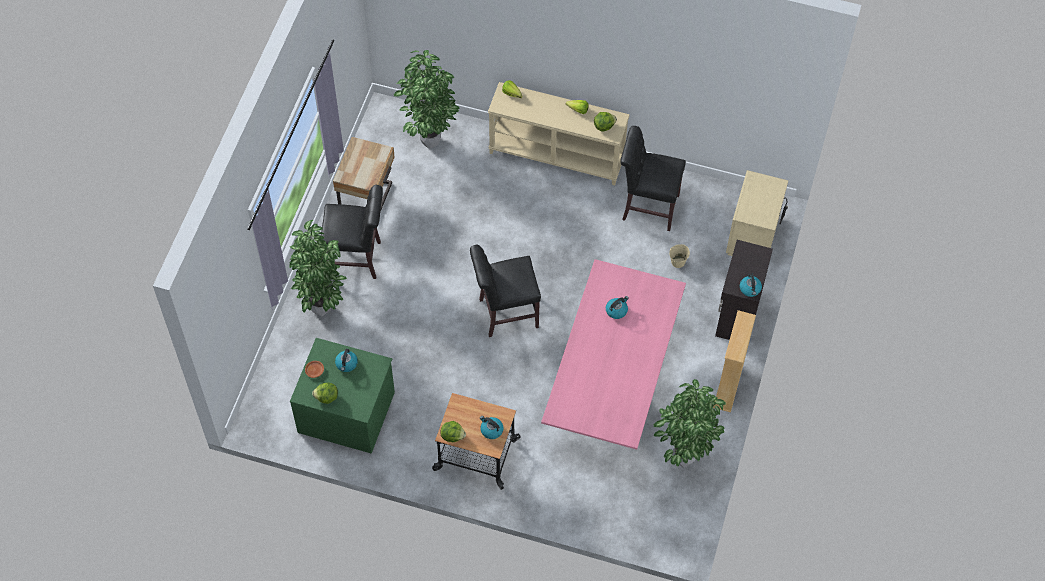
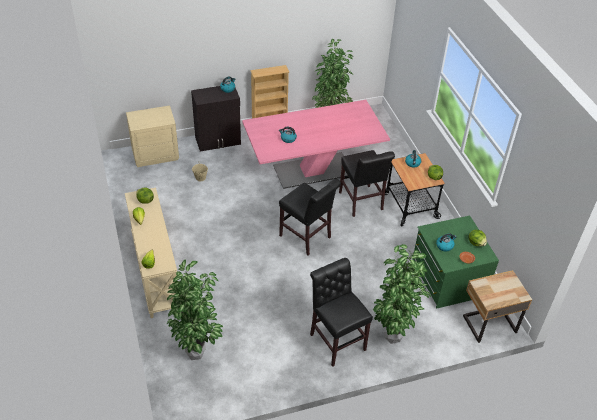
camera: 125 degrees left, 15 degrees down
beige nightstand [333,137,395,212] -> beige nightstand moved to [463,270,532,343]
black chair [620,126,686,231] -> black chair moved to [339,150,395,217]

